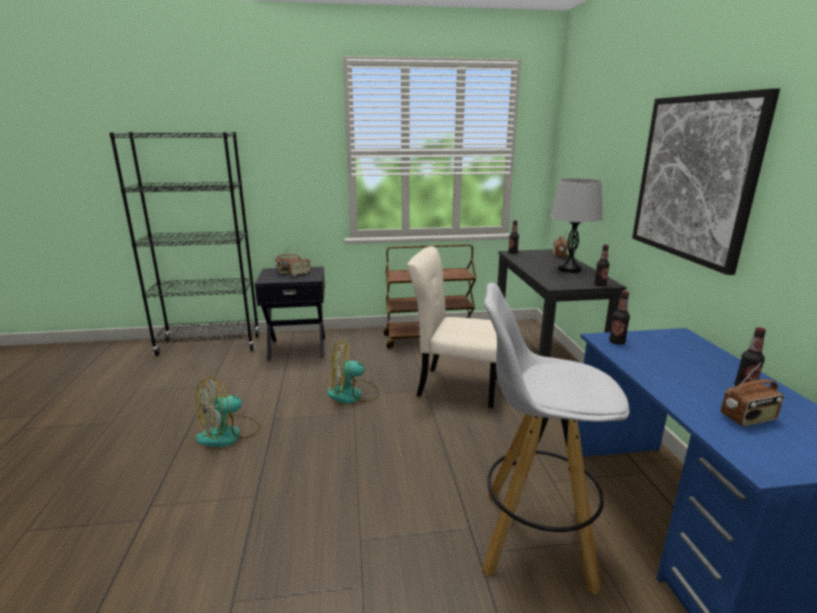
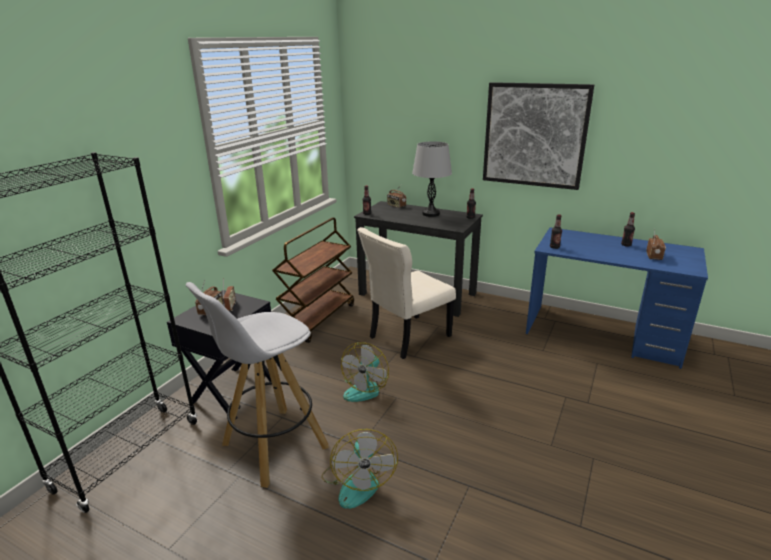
camera: 55 degrees left, 5 degrees up
white stool [482,283,629,595] -> white stool moved to [186,282,329,488]

